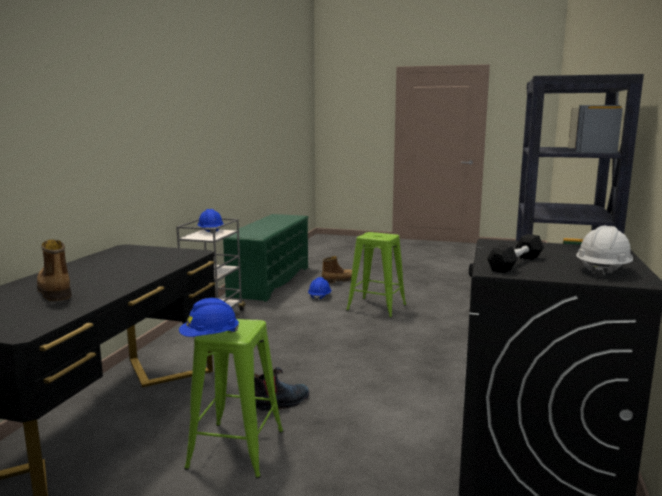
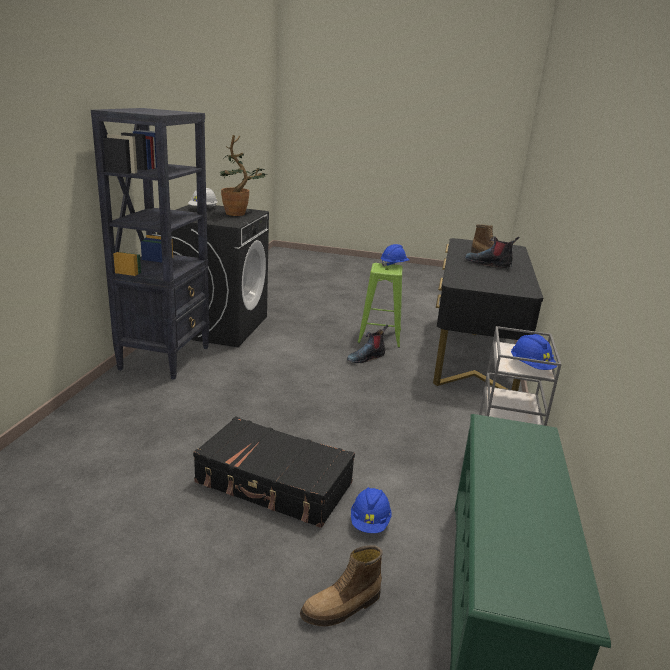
camera: 175 degrees right, 10 degrees up
green stool [346,232,406,318] -> black suitcase [193,416,355,528]
black dumbbell [487,234,544,273] -> potted plant [220,135,267,216]
none -> boot [465,237,520,268]

